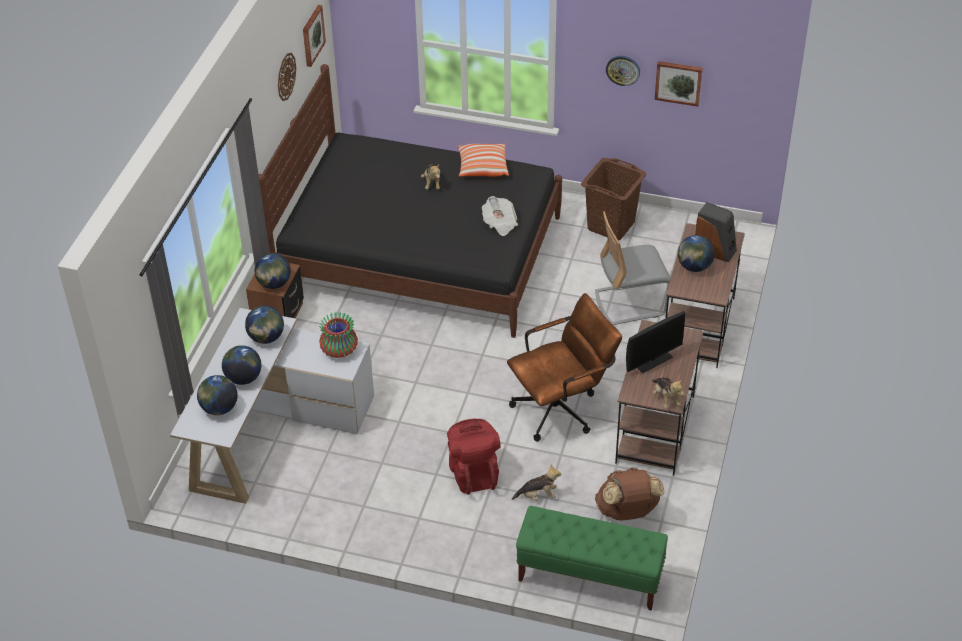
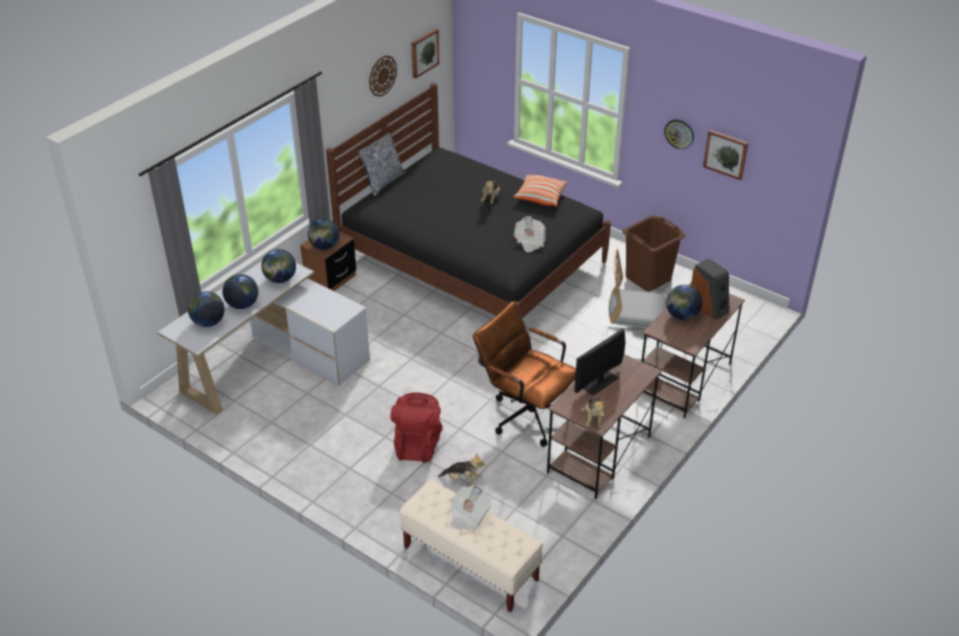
camera: 20 degrees right, 5 degrees down
vase [319,312,358,358] -> none
brown office chair [507,293,622,442] -> brown office chair turned 135 degrees counterclockwise [473,301,576,447]
green bench [516,506,668,611] -> beige bench [400,480,543,613]
brown backpack [595,467,664,520] -> none
monitor [626,311,686,373] -> monitor turned 150 degrees clockwise [574,329,625,396]
none -> pillow [359,133,405,196]
none -> newspaper [450,485,491,531]

